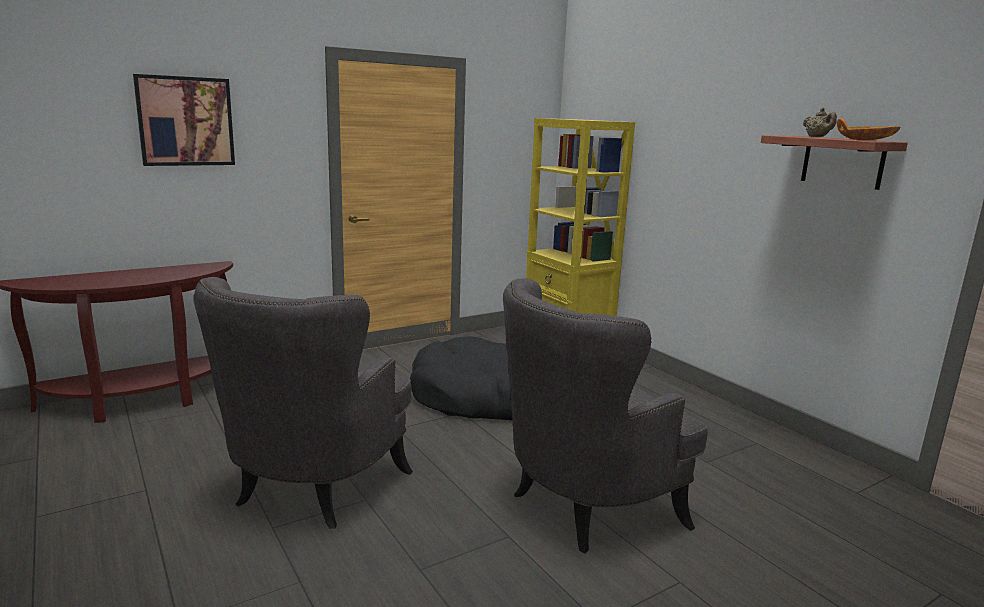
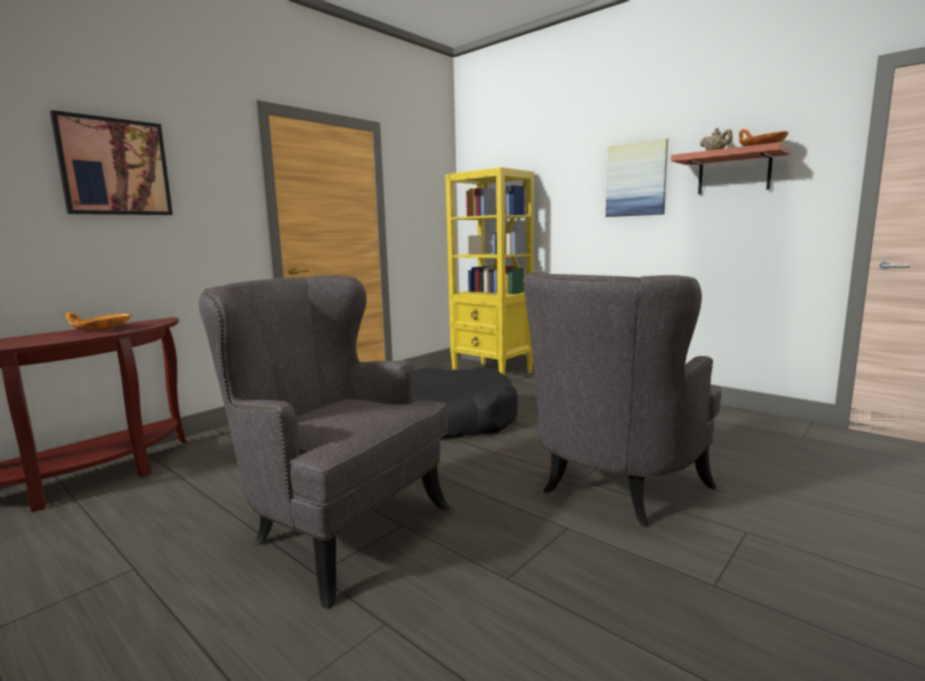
camera: 15 degrees left, 5 degrees down
grey armchair [193,277,413,529] -> grey armchair turned 120 degrees clockwise [199,275,450,609]
none -> orange bowl [66,312,131,331]
none -> picture [606,138,668,217]

